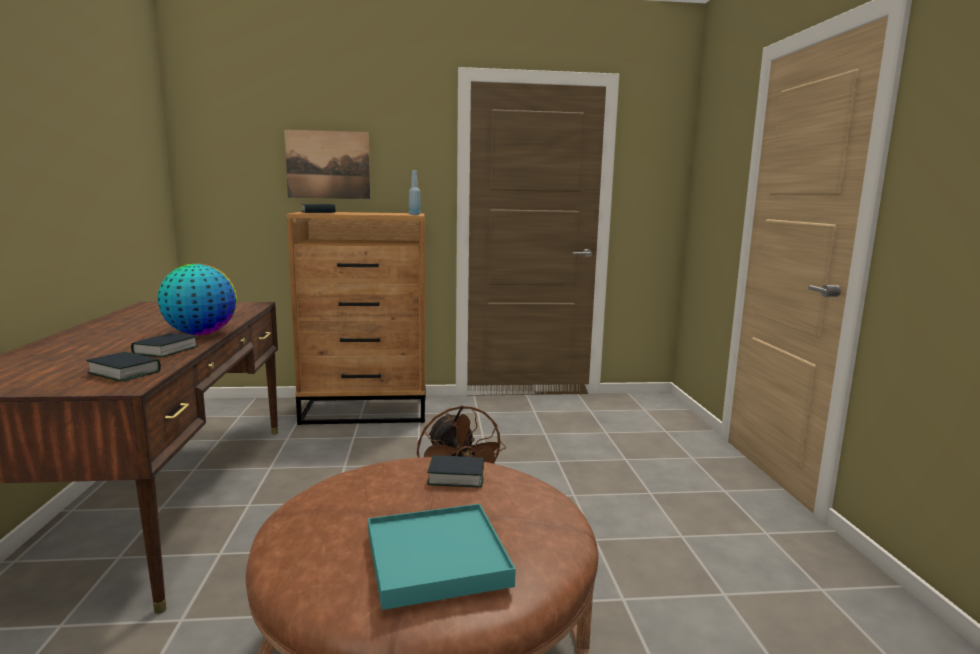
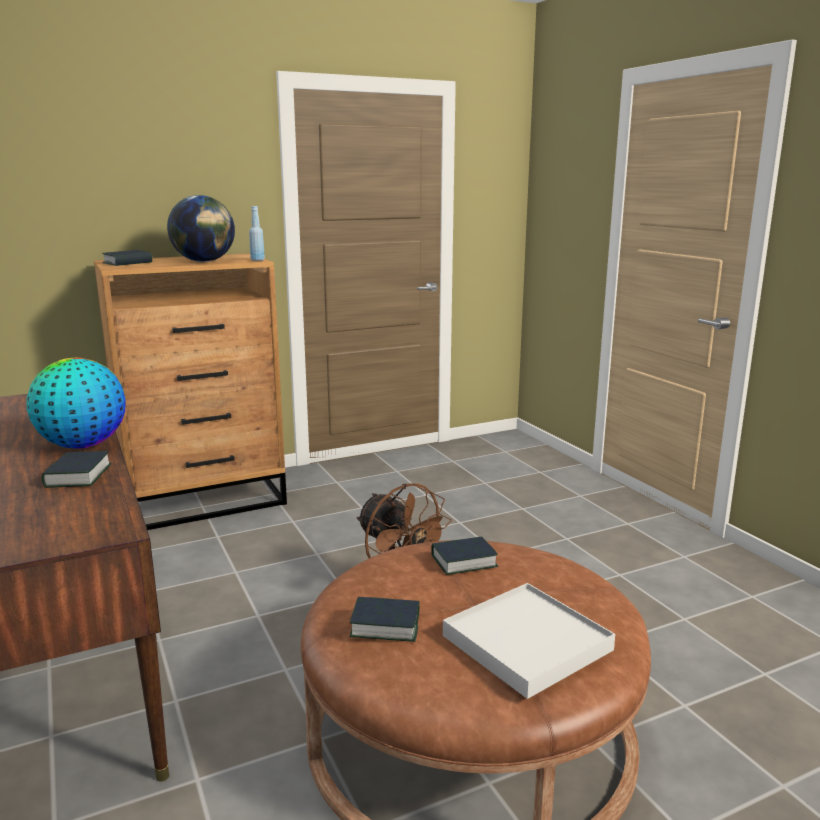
camera: 20 degrees left, 5 degrees up
book [86,352,161,382] -> book moved to [350,597,419,642]
picture [284,129,370,199] -> none
turquoise tray [368,504,516,610] -> white tray [443,583,615,699]
none -> globe [167,195,235,262]

